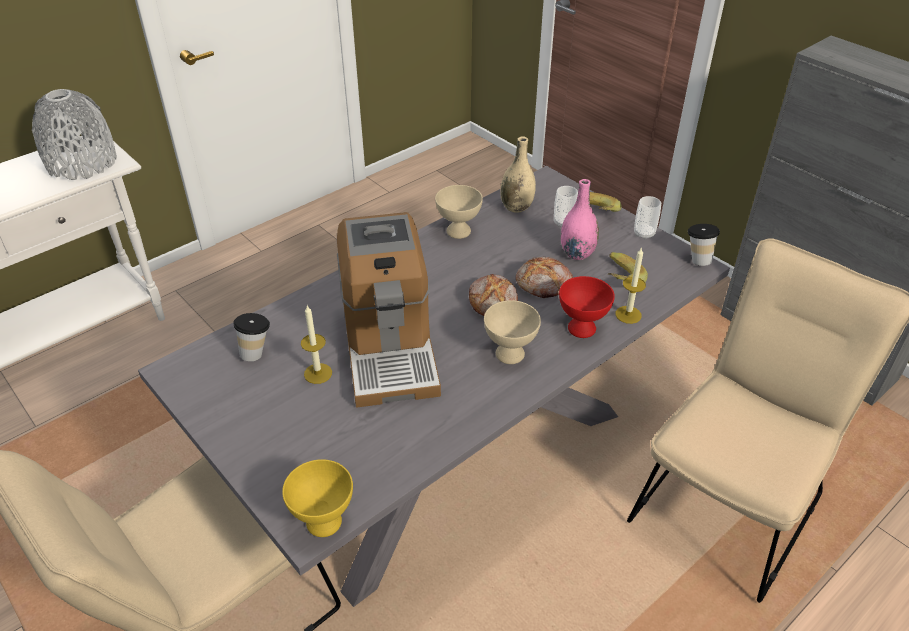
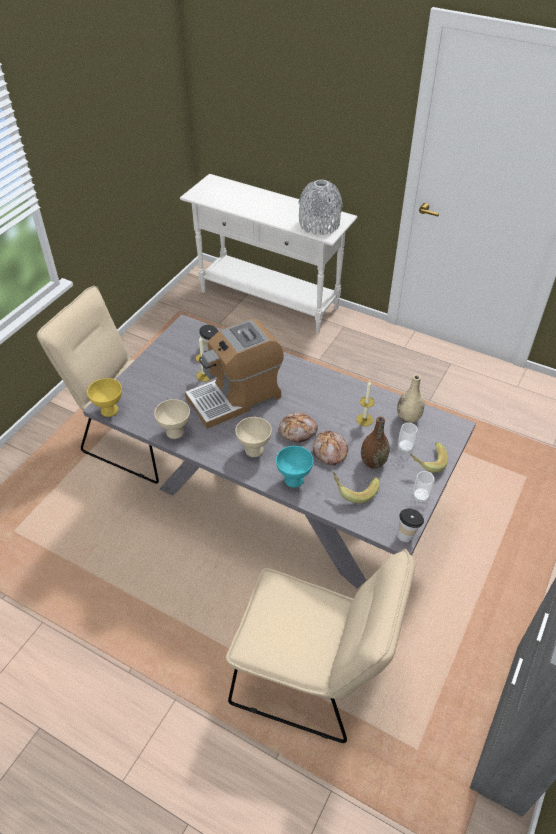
camera: 70 degrees right, 5 degrees up
beige bowl [435,185,483,239] -> beige bowl moved to [154,399,190,439]
red bowl [559,276,615,338] -> turquoise bowl [276,446,313,488]
pink vase [561,179,599,260] -> brown vase [361,416,390,469]
candle [615,247,646,324] -> candle moved to [356,381,374,426]

